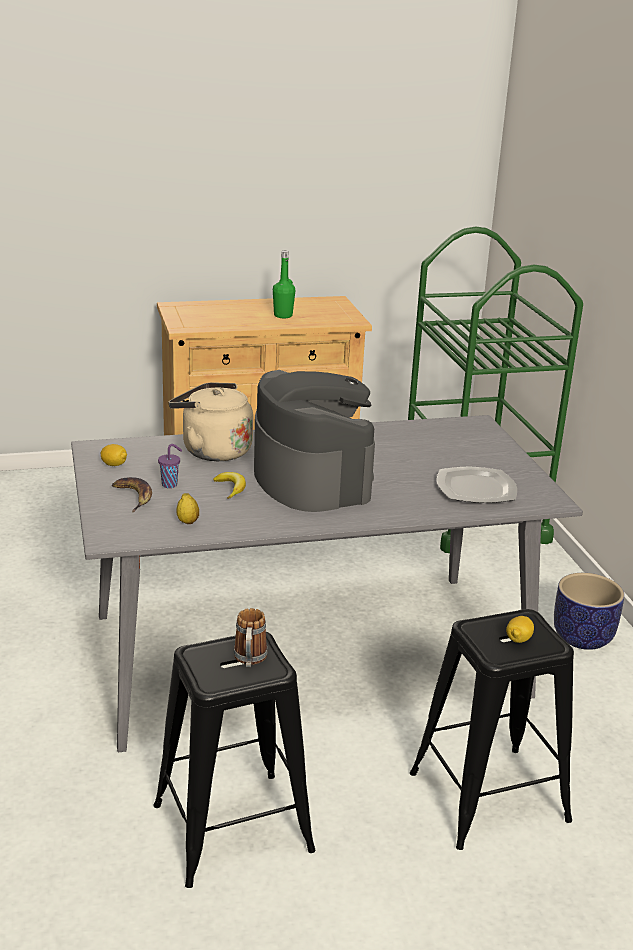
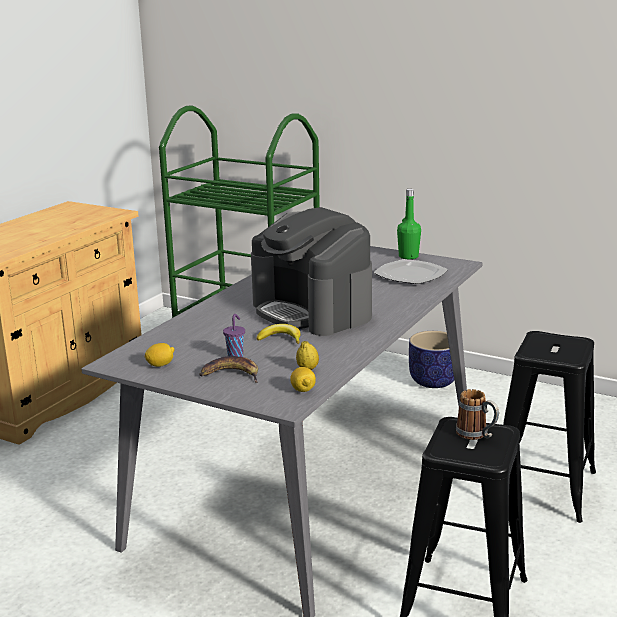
camera: 45 degrees left, 5 degrees down
beige kettle [169,382,253,461] -> none
coffee machine [254,370,375,512] -> coffee machine turned 150 degrees counterclockwise [251,207,372,336]
green bottle [273,251,295,318] -> green bottle moved to [397,189,421,259]
lemon [506,616,534,643] -> lemon moved to [290,367,316,392]

